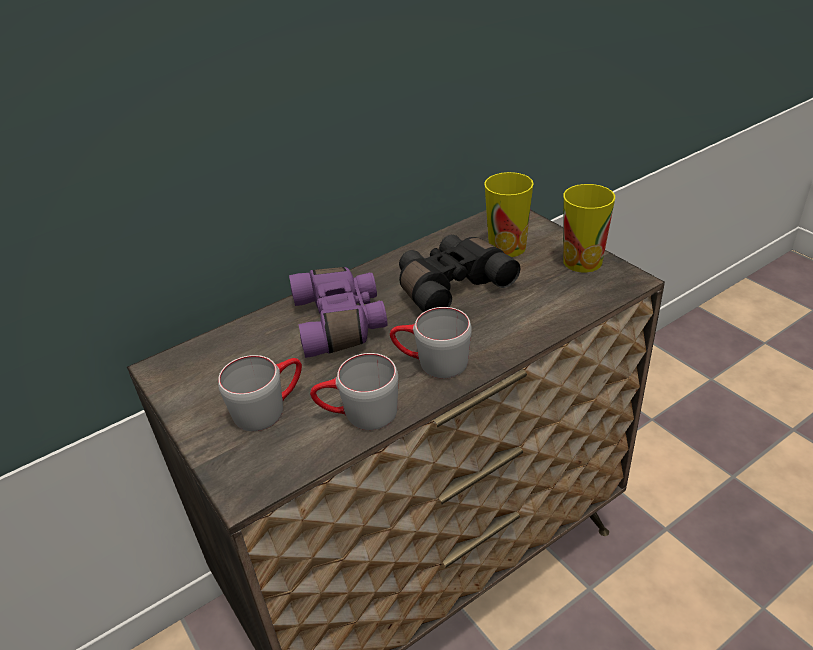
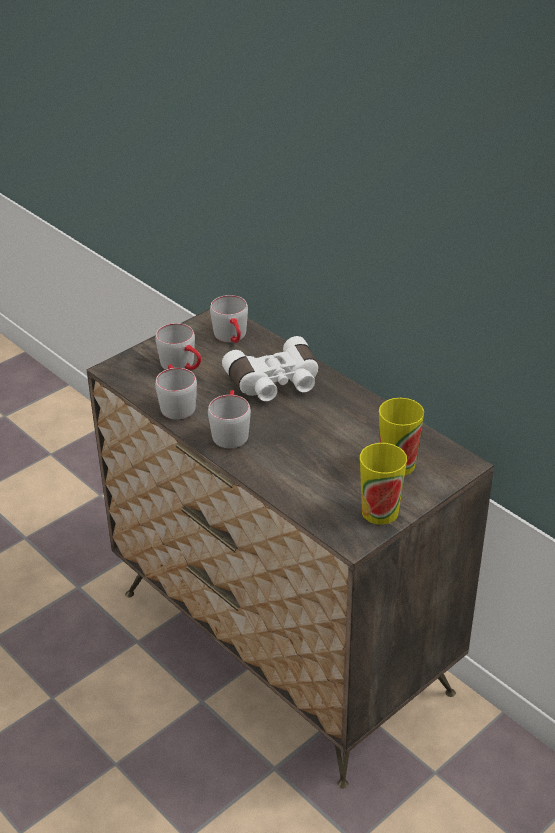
camera: 80 degrees right, 0 degrees up
purple binoculars [289,267,387,358] -> white binoculars [222,336,318,401]
black binoculars [399,235,520,312] -> none
none -> grey mug [210,295,248,343]

